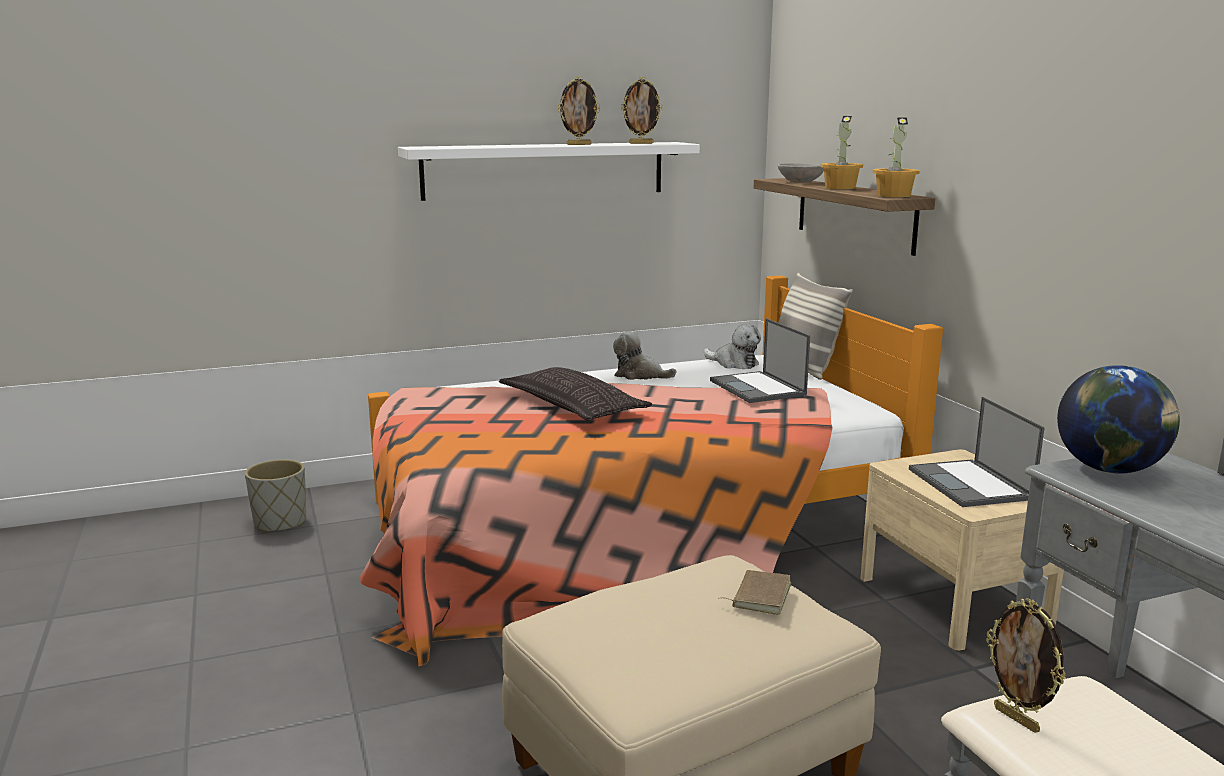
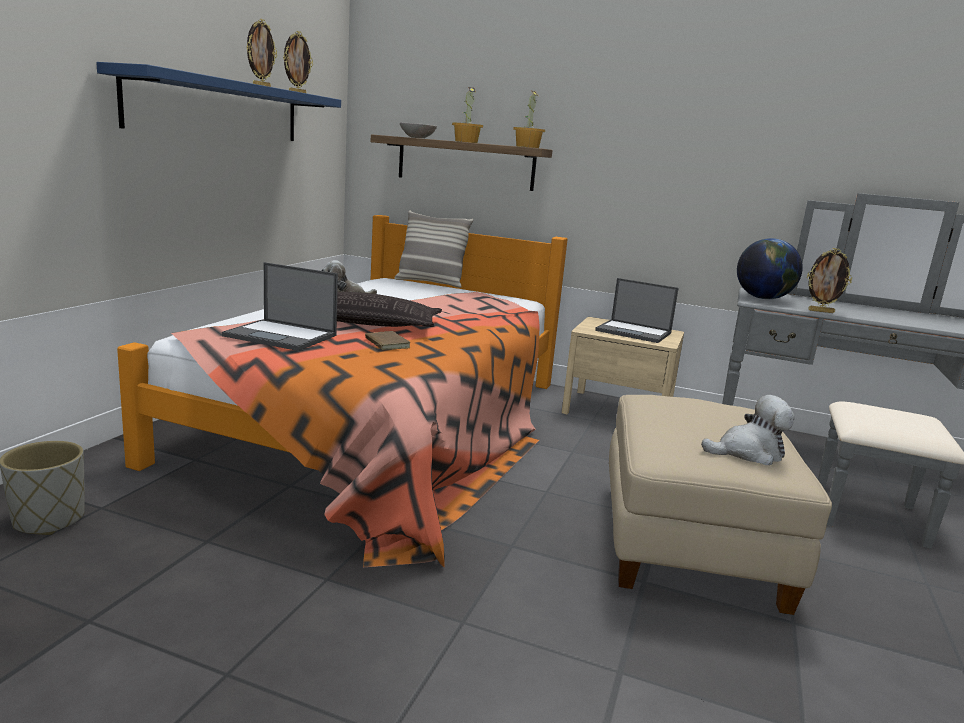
camera: 50 degrees left, 0 degrees up
white shelf [398,142,700,201] -> blue shelf [96,62,341,141]
plush toy [704,324,761,369] -> plush toy moved to [701,395,795,465]
laptop [710,318,810,403] -> laptop moved to [222,262,338,351]
brown book [718,570,791,615] -> brown book moved to [365,331,410,350]
picture frame [986,598,1066,733] -> picture frame moved to [807,248,852,313]

